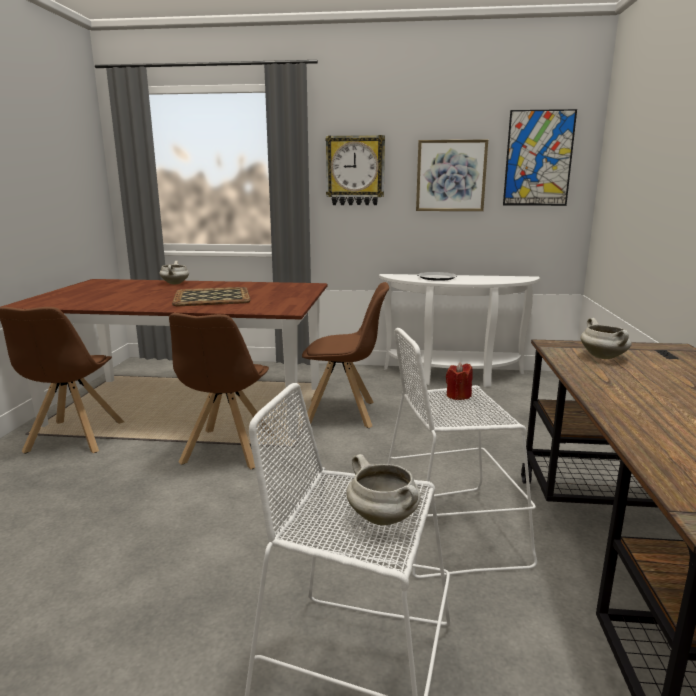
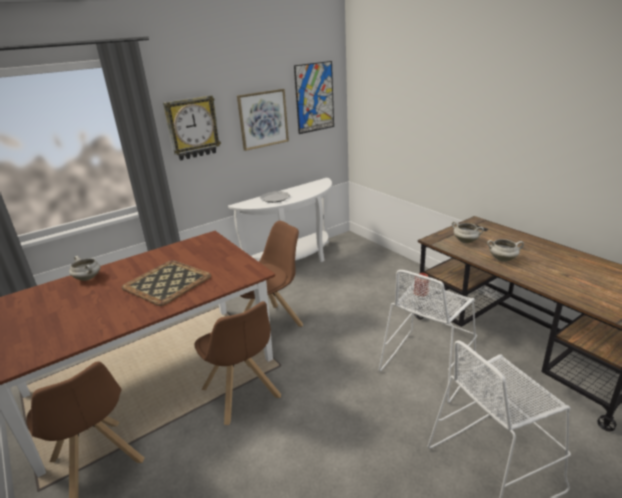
camera: 40 degrees left, 10 degrees up
white cooking pot [347,454,421,525] -> white cooking pot moved to [487,239,524,262]

